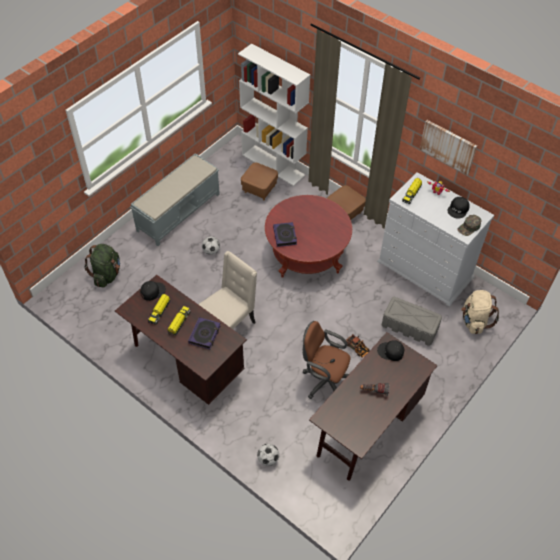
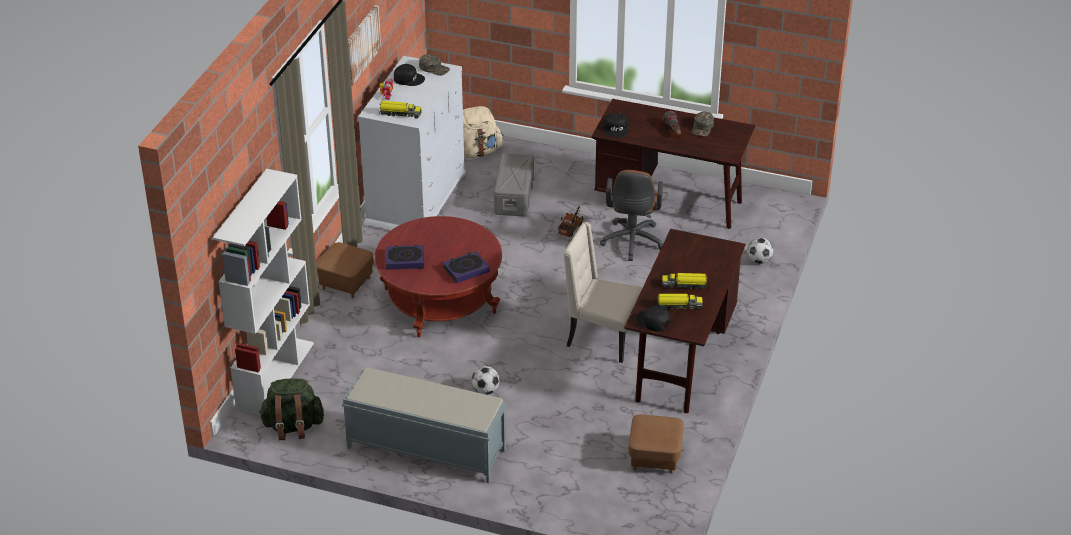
camera: 110 degrees left, 15 degrees down
green backpack [84,244,120,288] -> green backpack moved to [259,378,324,440]
book [188,317,221,349] -> book moved to [386,245,424,270]
brown ottoman [241,163,278,200] -> brown ottoman moved to [628,414,684,474]
none -> green cap [692,112,714,136]

